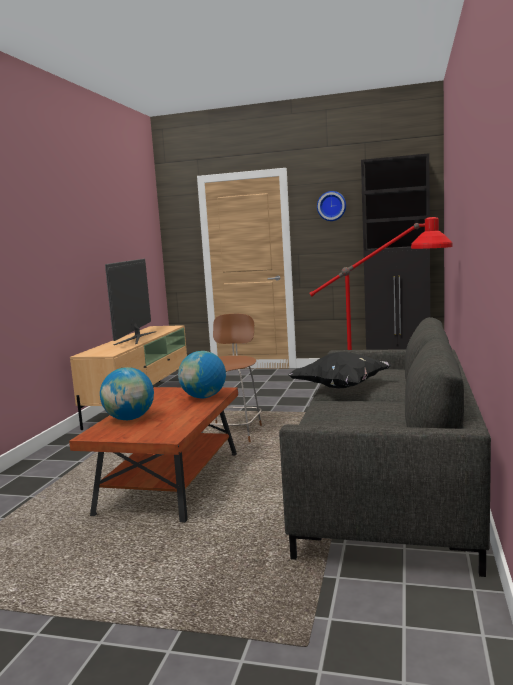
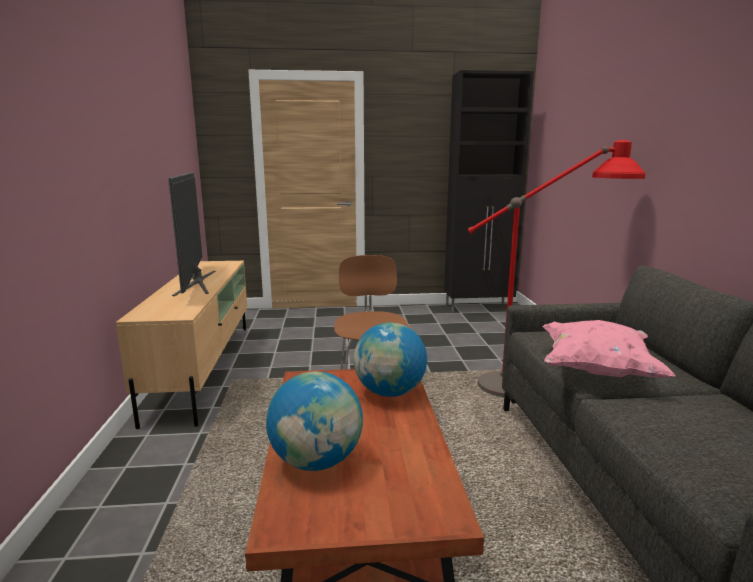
camera: 20 degrees left, 5 degrees up
black pillow [289,352,391,389] -> pink pillow [543,320,675,378]
wall clock [317,191,346,221] -> none

